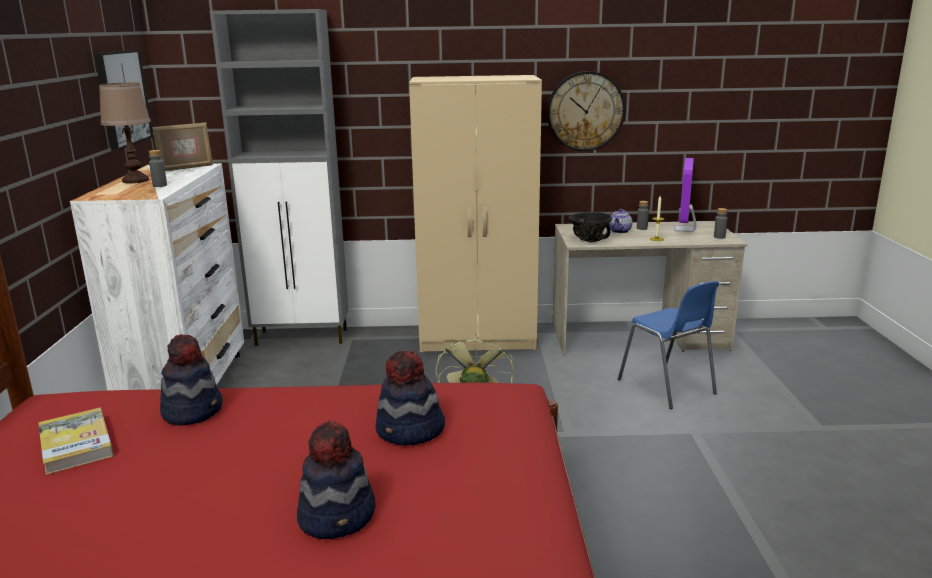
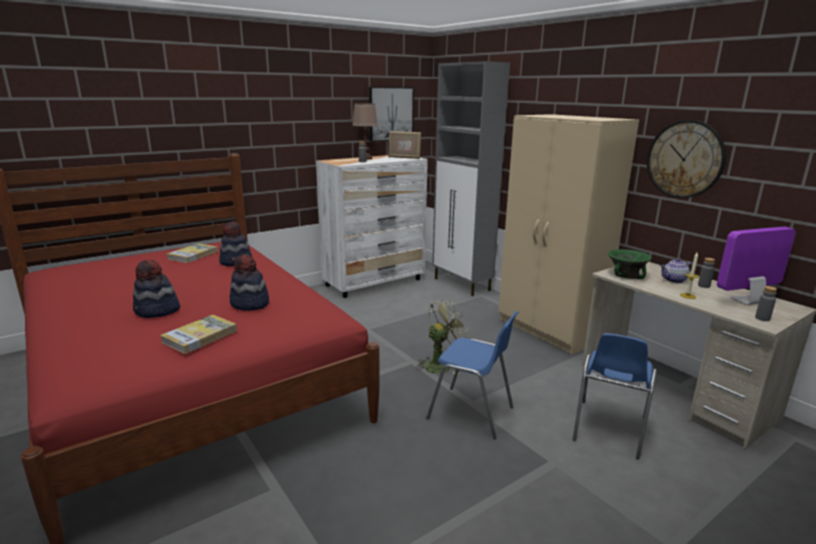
camera: 55 degrees right, 0 degrees up
black bowl [568,212,612,242] -> green bowl [608,249,652,279]
none -> book [160,315,237,354]
none -> blue chair [427,311,518,439]

